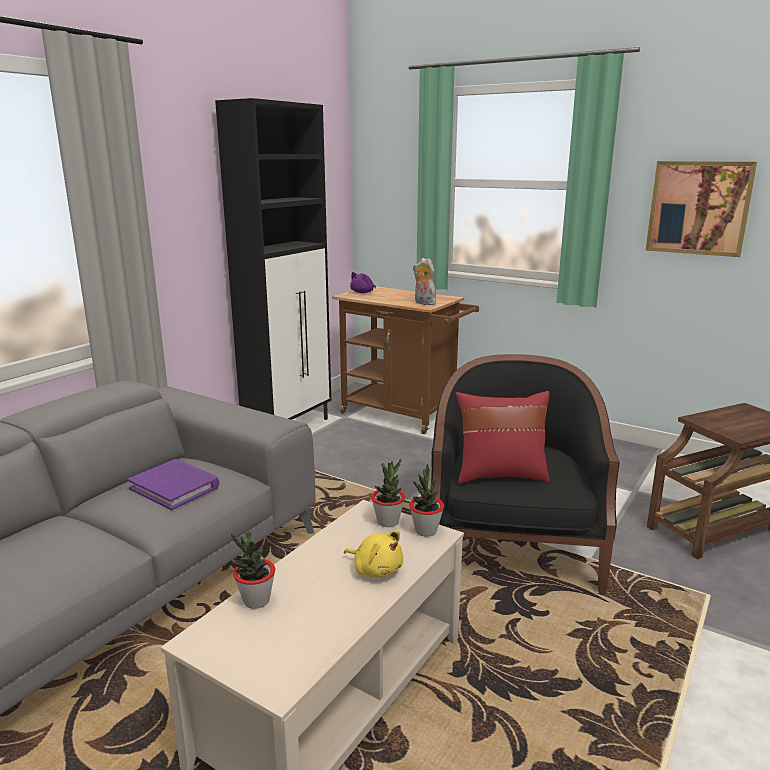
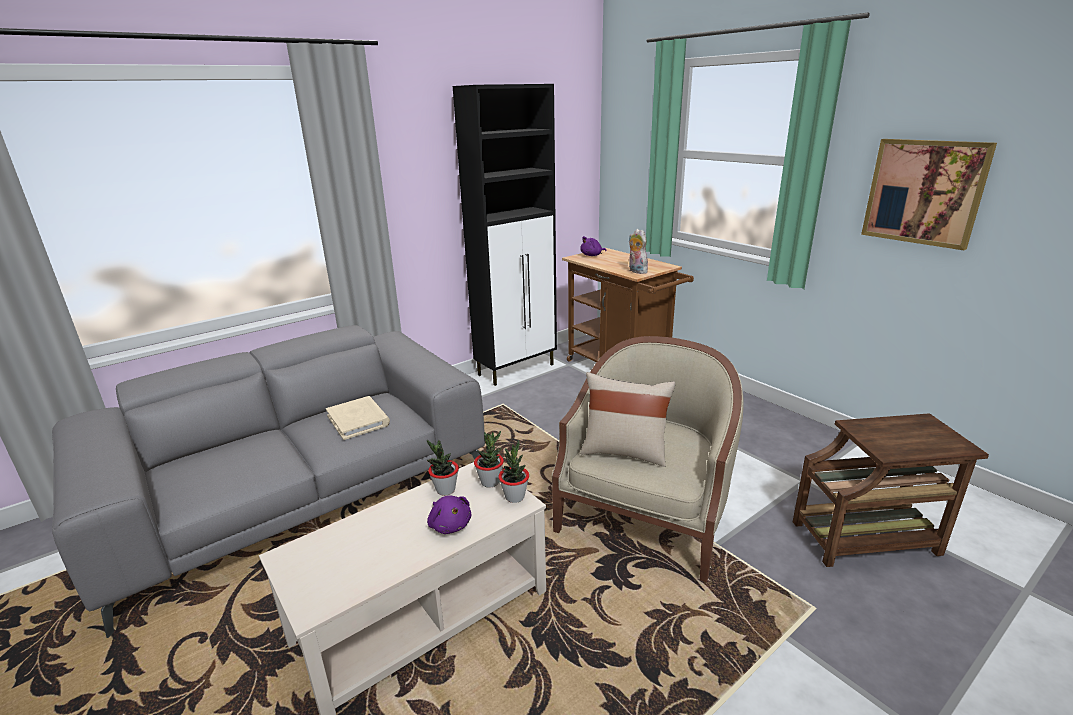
camera: 20 degrees right, 5 degrees up
purple book [128,459,219,510] -> beige book [326,396,390,440]
potted plant [231,531,275,609] -> potted plant moved to [427,440,459,496]
yellow plush toy [344,531,403,578] -> purple plush toy [427,496,471,534]
black armchair [430,354,620,594] -> beige armchair [552,336,744,582]
red pillow [456,391,550,483] -> beige pillow [580,372,675,467]

